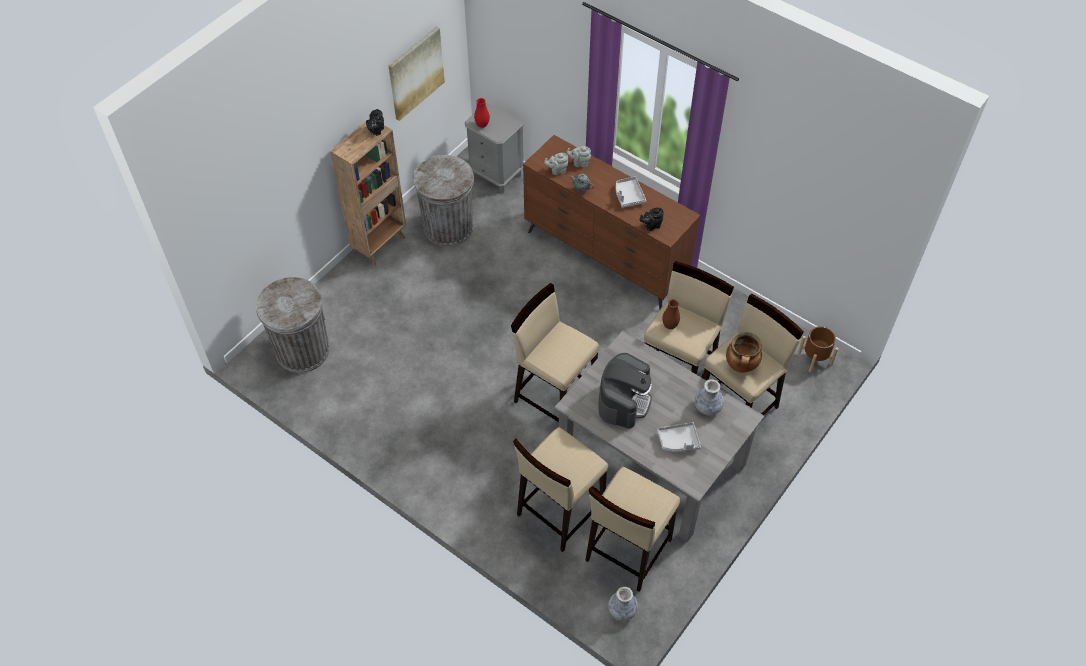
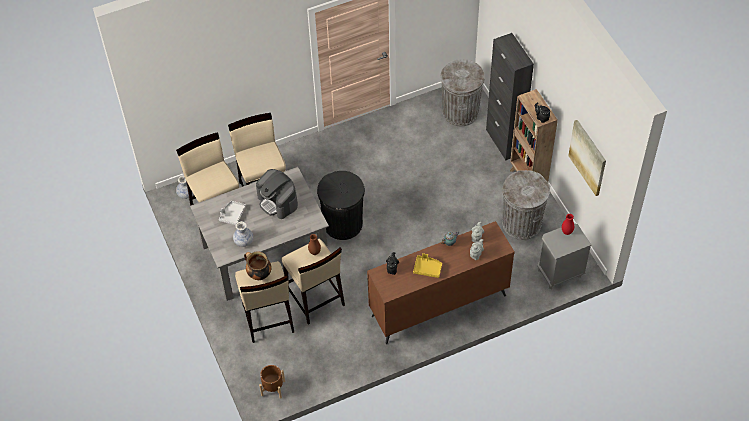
camera: 120 degrees right, 0 degrees up
beige stool [511,283,599,422] -> black trash can [317,171,365,240]
grey tray [616,177,646,208] -> yellow tray [413,253,442,278]
none -> black cabinet [486,33,534,160]

